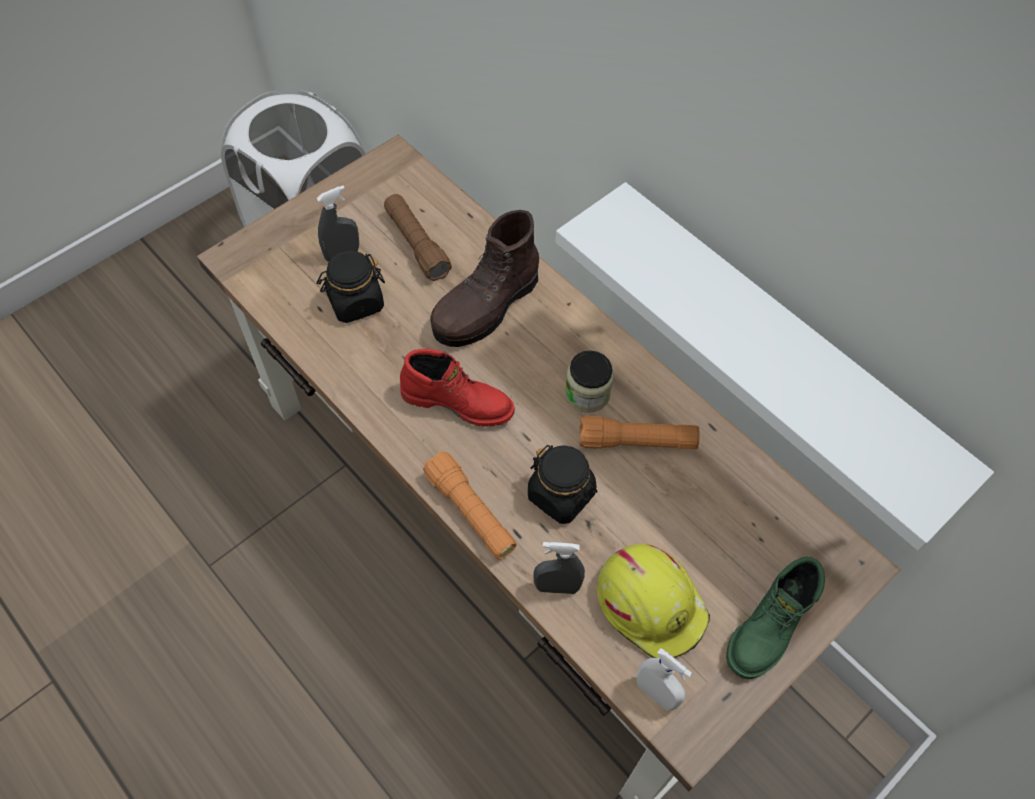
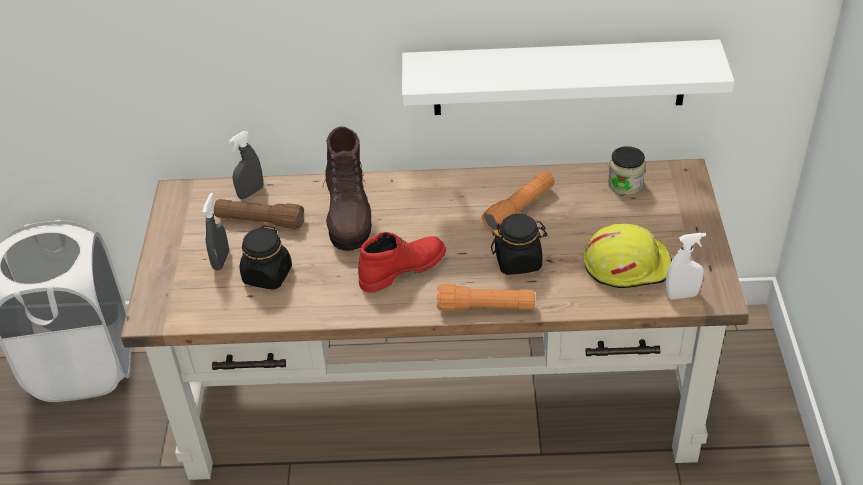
camera: 45 degrees left, 15 degrees down
grey spray bottle [533,542,585,594] -> grey spray bottle moved to [228,131,263,199]
jar [565,351,614,413] -> jar moved to [608,146,646,195]
green boot [726,557,825,679] -> none

